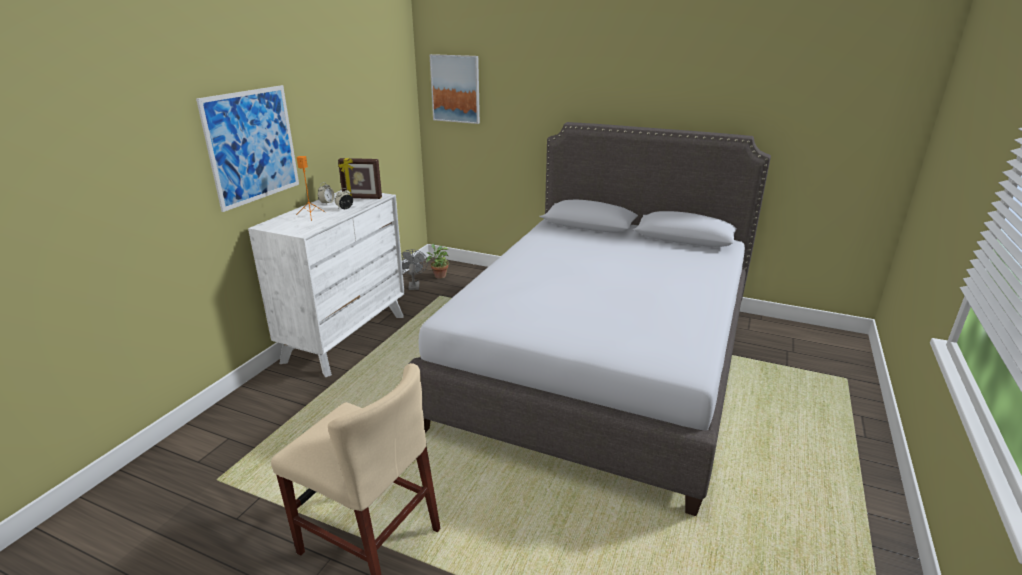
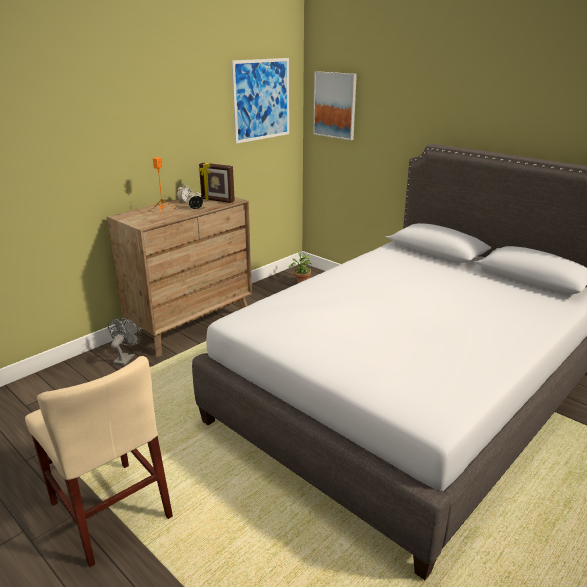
camera: 20 degrees right, 0 degrees up
picture [196,85,299,212] -> picture moved to [231,58,289,144]
white dresser [248,190,405,377] -> brown dresser [107,197,252,357]
grey fan [401,249,428,290] -> grey fan moved to [108,317,142,366]

